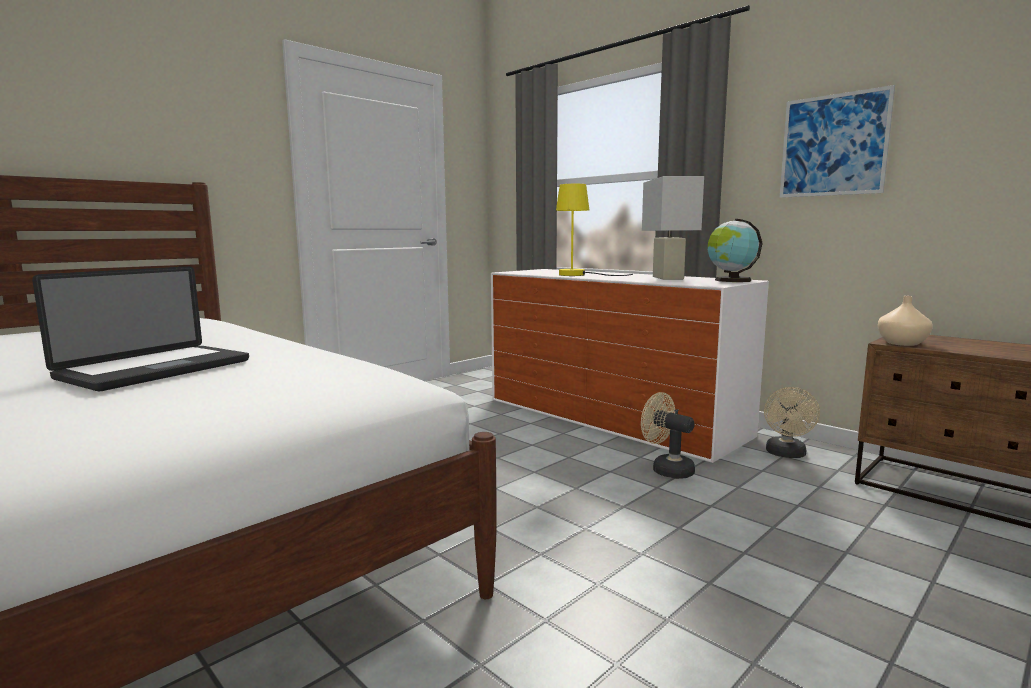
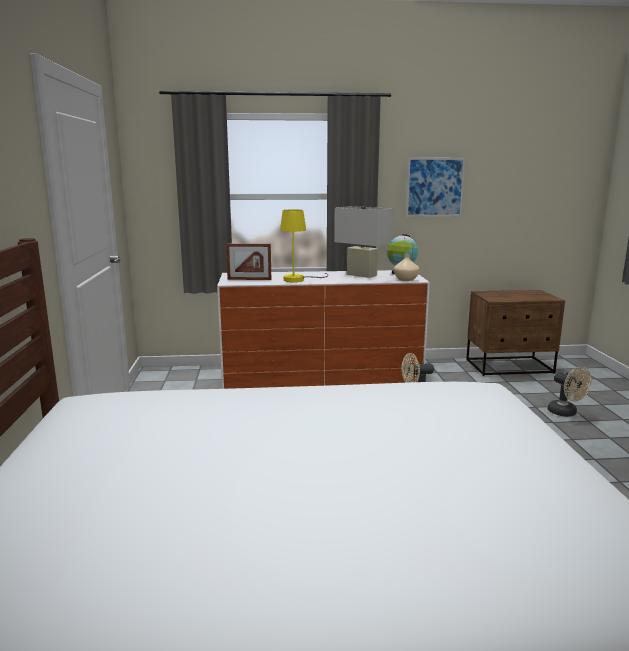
camera: 50 degrees left, 5 degrees up
laptop [32,266,249,391] -> none
beige fan [764,387,820,458] -> beige fan moved to [548,367,591,417]
beige vase [878,296,933,346] -> beige vase moved to [394,253,419,281]
none -> picture frame [226,244,271,280]

